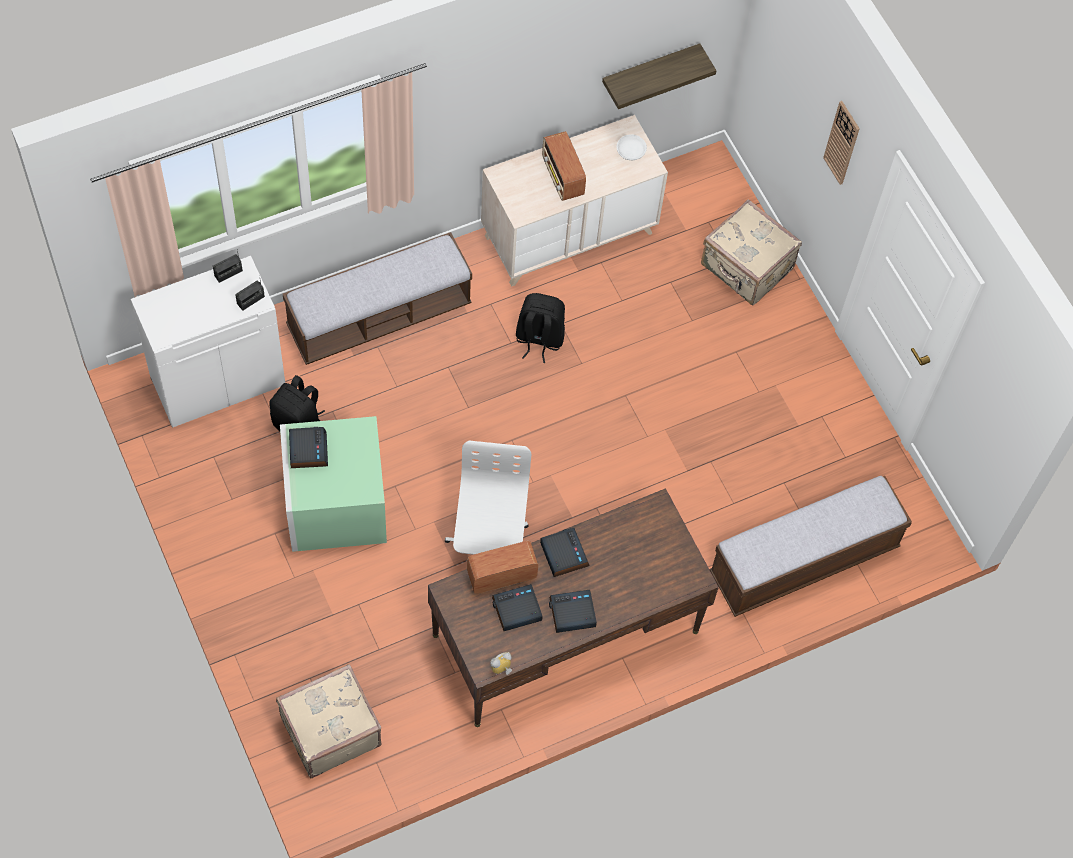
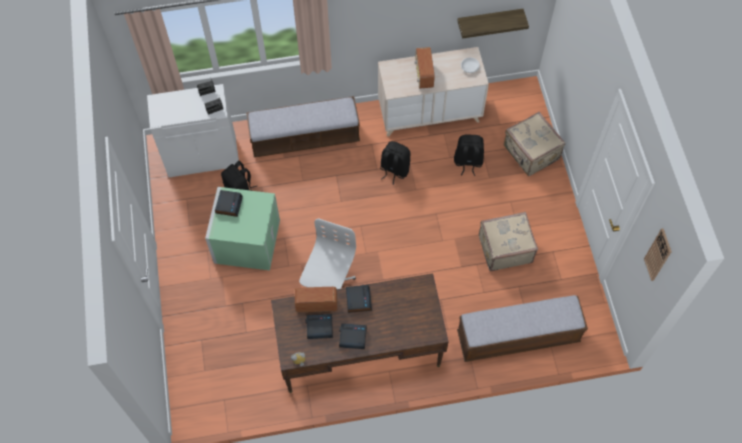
camera: 20 degrees right, 0 degrees up
beige suitcase [276,664,381,778] -> beige suitcase moved to [479,212,538,271]
wall clock [823,101,860,185] -> wall clock moved to [644,228,672,281]
none -> black backpack [454,134,484,176]

